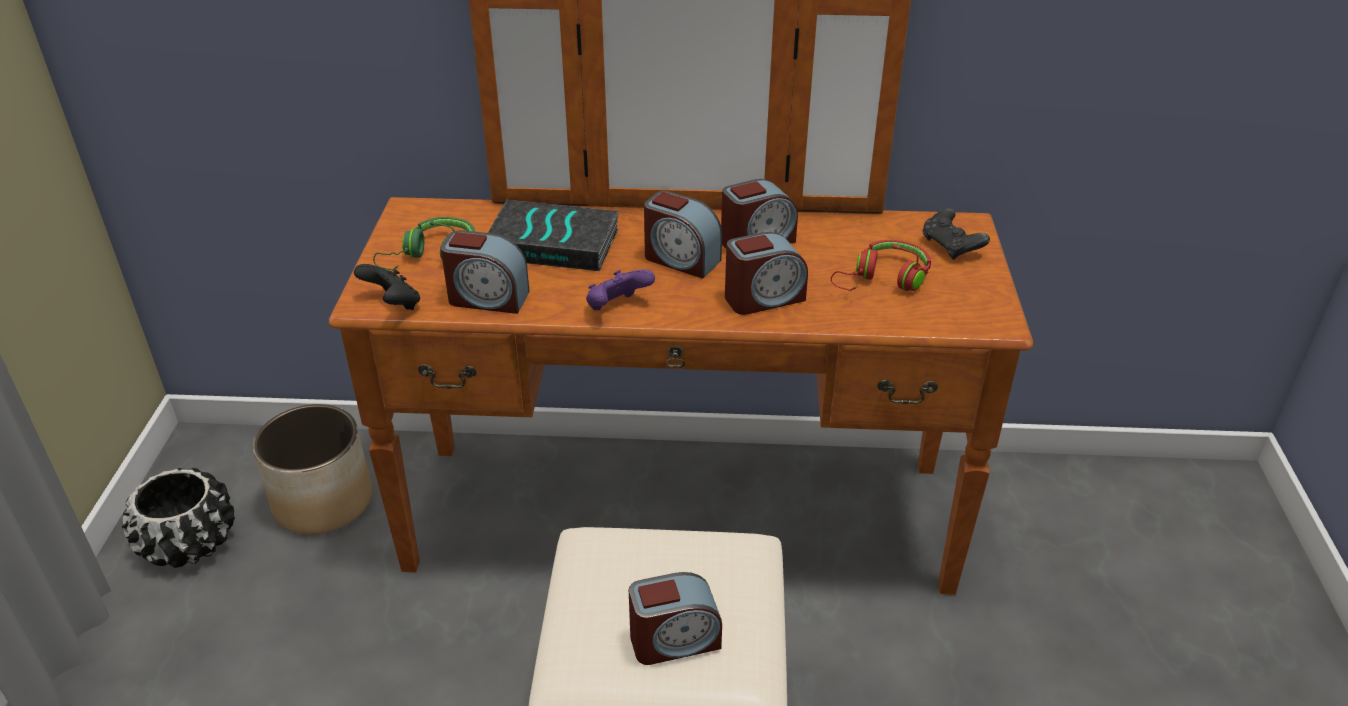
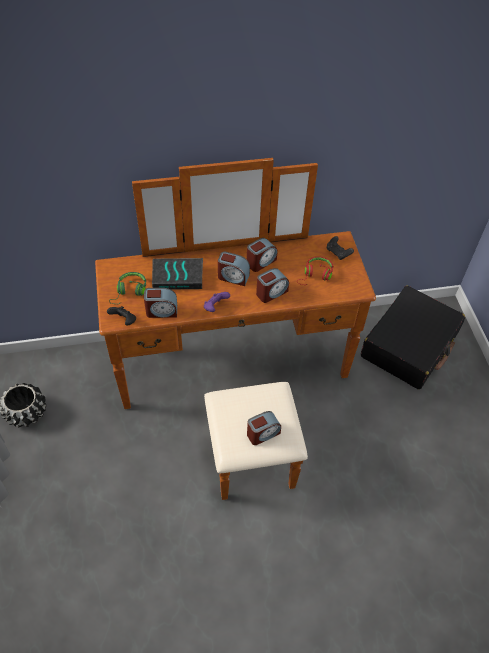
camera: 15 degrees left, 15 degrees up
planter [253,404,372,535] -> none
none -> black suitcase [361,285,465,389]

